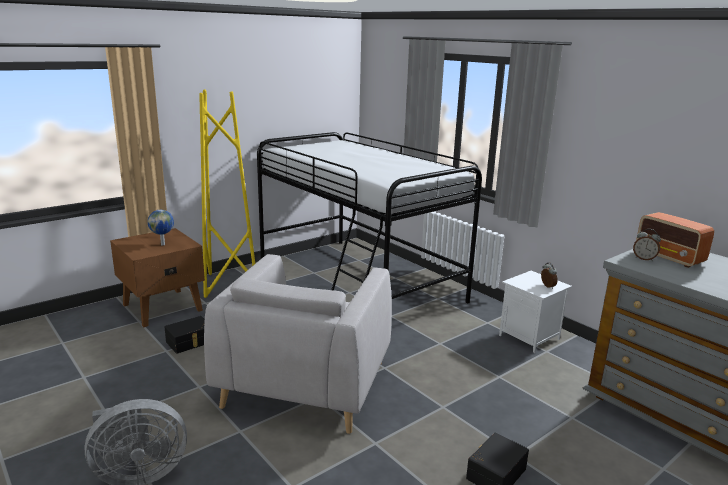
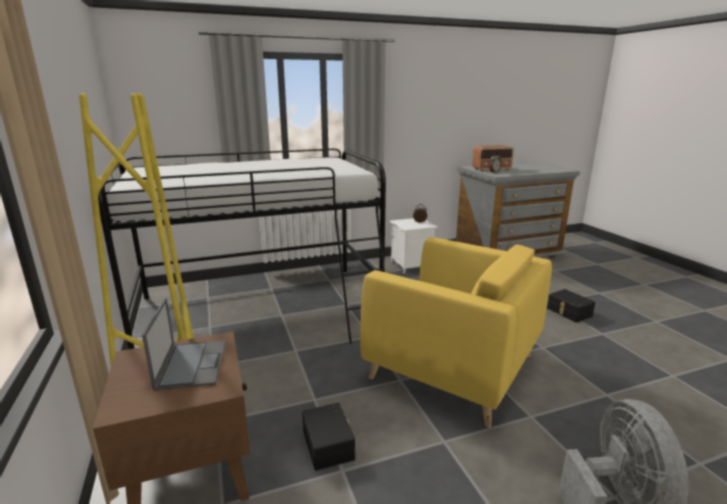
camera: 70 degrees left, 0 degrees up
globe [148,210,174,245] -> laptop [142,298,226,390]
grey armchair [204,254,392,434] -> yellow armchair [360,237,552,428]

